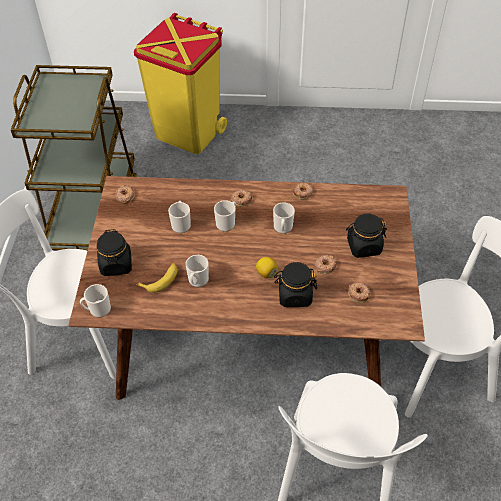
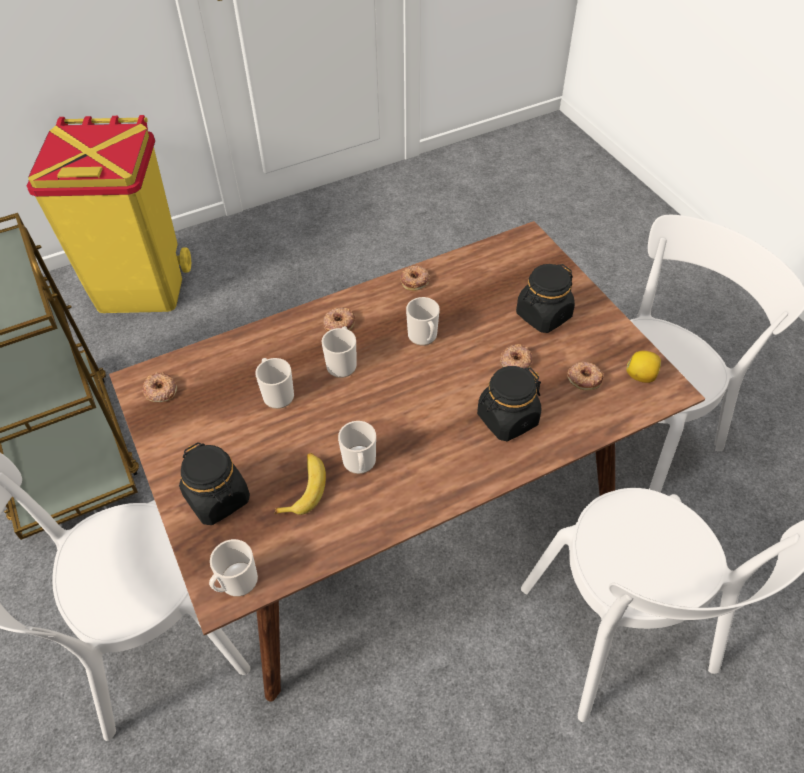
camera: 30 degrees left, 0 degrees up
lemon [256,257,278,278] -> lemon moved to [626,351,661,383]

